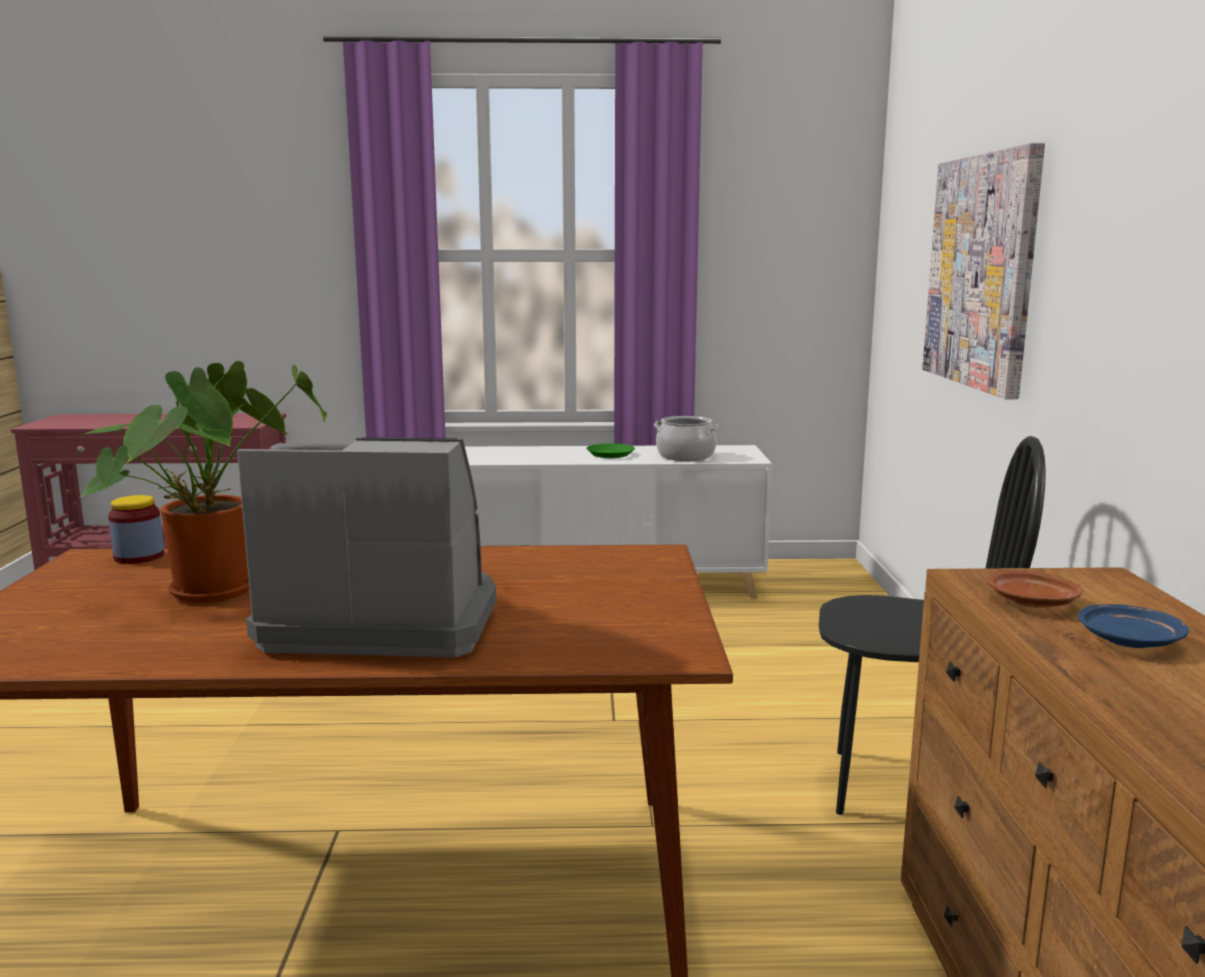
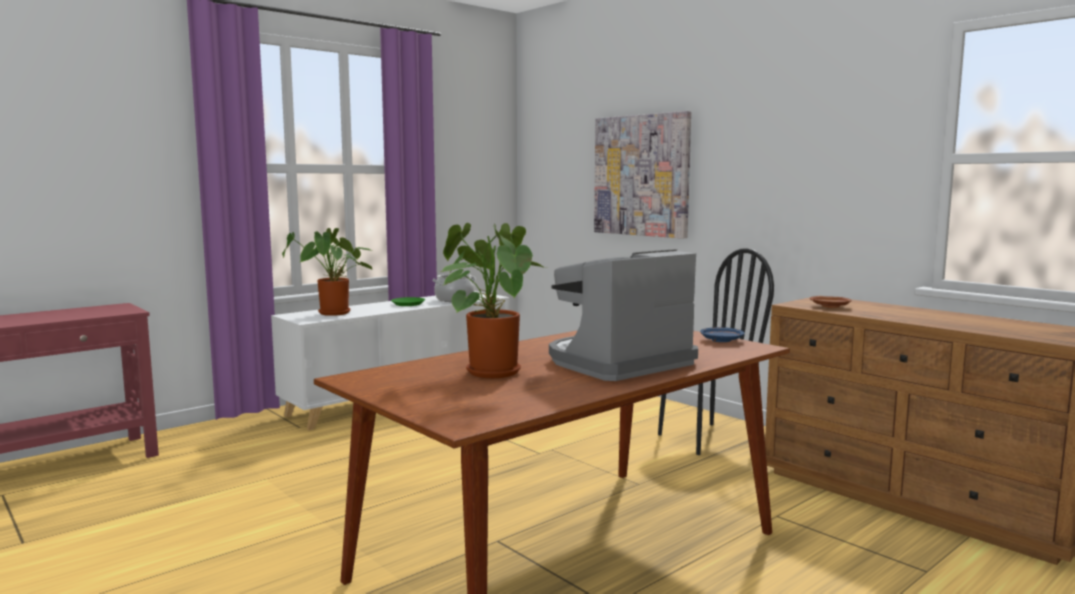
camera: 40 degrees left, 5 degrees down
jar [108,495,164,564] -> none
blue plate [1078,604,1189,648] -> blue plate moved to [700,327,744,342]
none -> potted plant [282,228,373,316]

